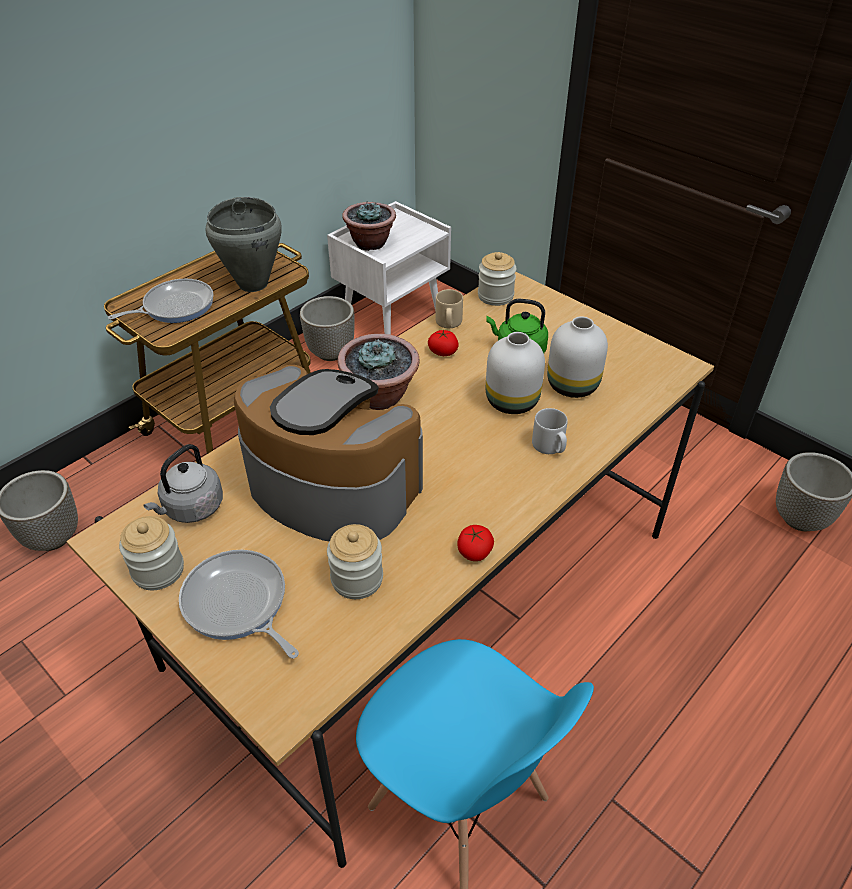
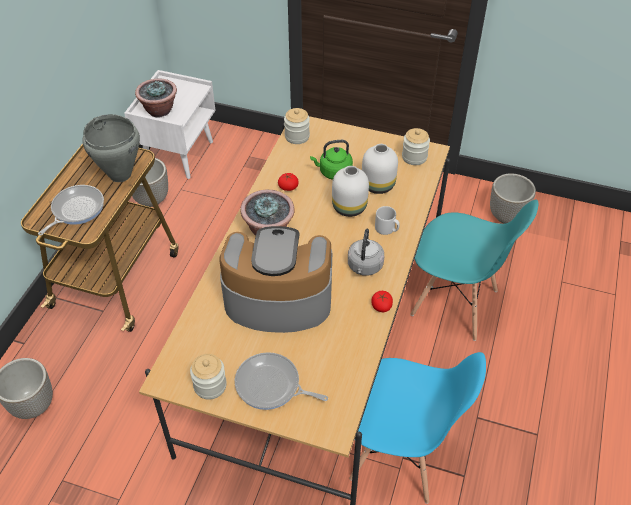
camera: 25 degrees left, 5 degrees up
grey kettle [143,444,223,523] -> grey kettle moved to [348,229,384,276]
jar [327,524,383,599] -> jar moved to [402,128,430,165]
beige mug [436,289,463,328] -> none
none -> turquoise chair [410,199,538,341]

